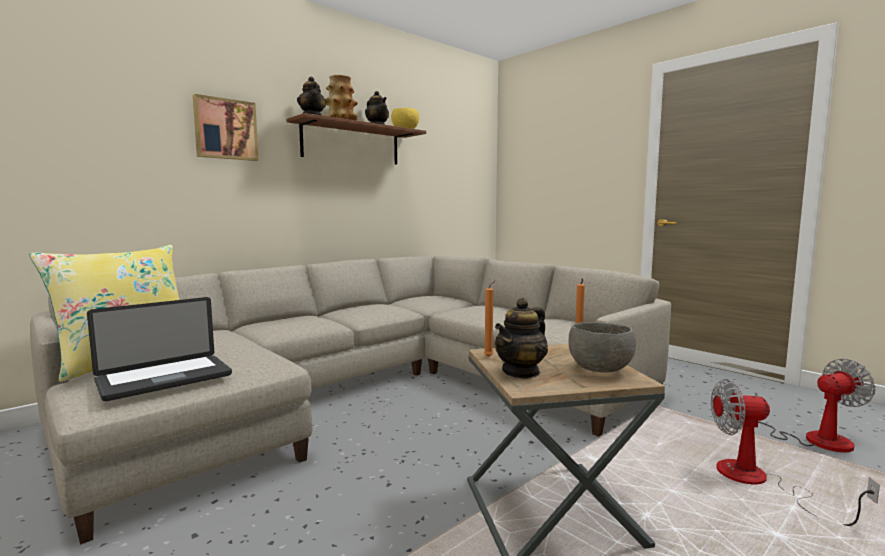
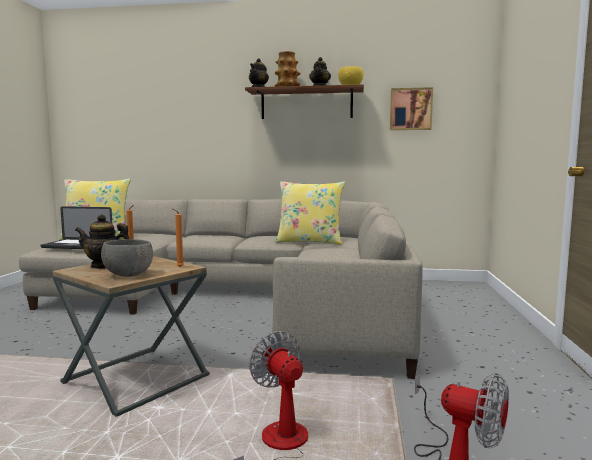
camera: 50 degrees right, 0 degrees up
picture [193,94,258,161] -> picture moved to [390,87,433,130]
none -> yellow pillow [275,181,345,245]

